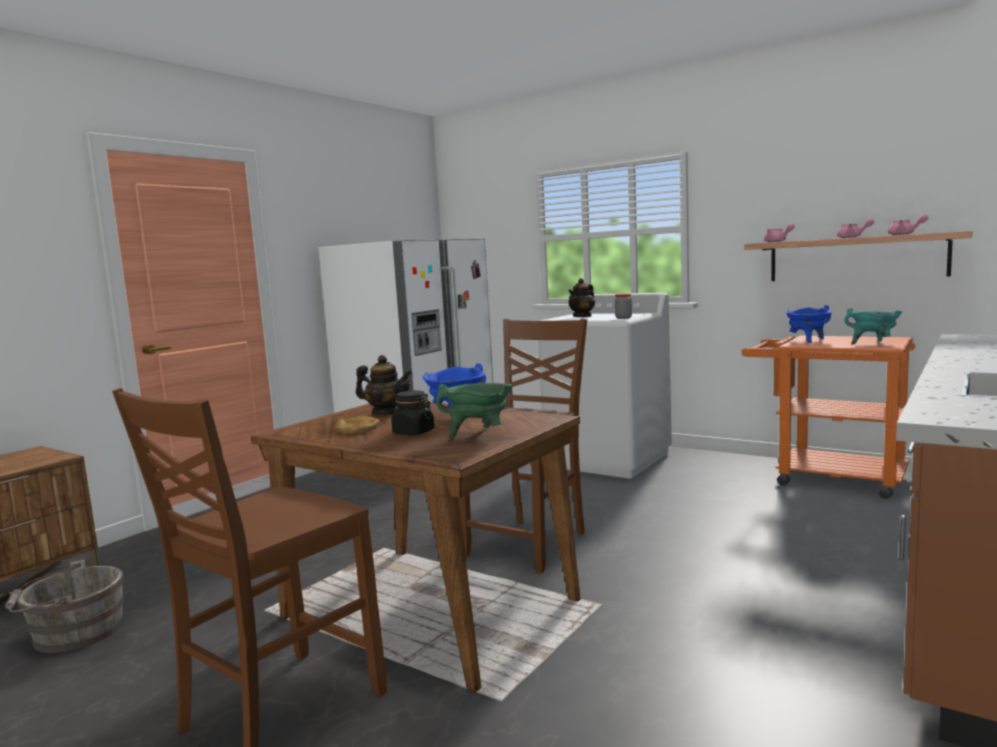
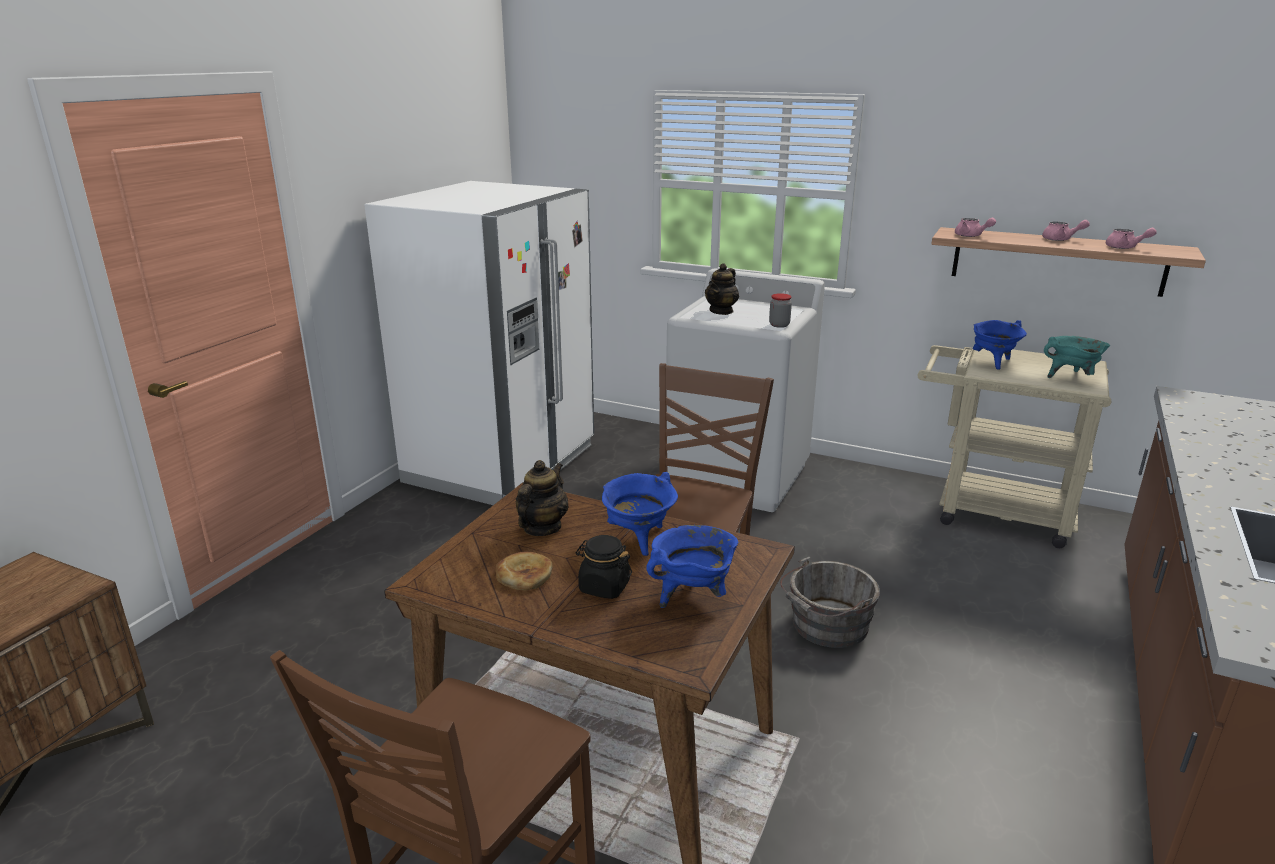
camera: 10 degrees left, 15 degrees up
grey bucket [5,560,124,653] -> grey bucket moved to [780,557,880,648]
teapot [356,355,412,415] -> teapot turned 75 degrees counterclockwise [516,460,569,536]
green cooking pot [436,383,513,439] -> blue cooking pot [646,525,738,608]
orange cart [741,336,915,499] -> beige cart [917,345,1111,548]

